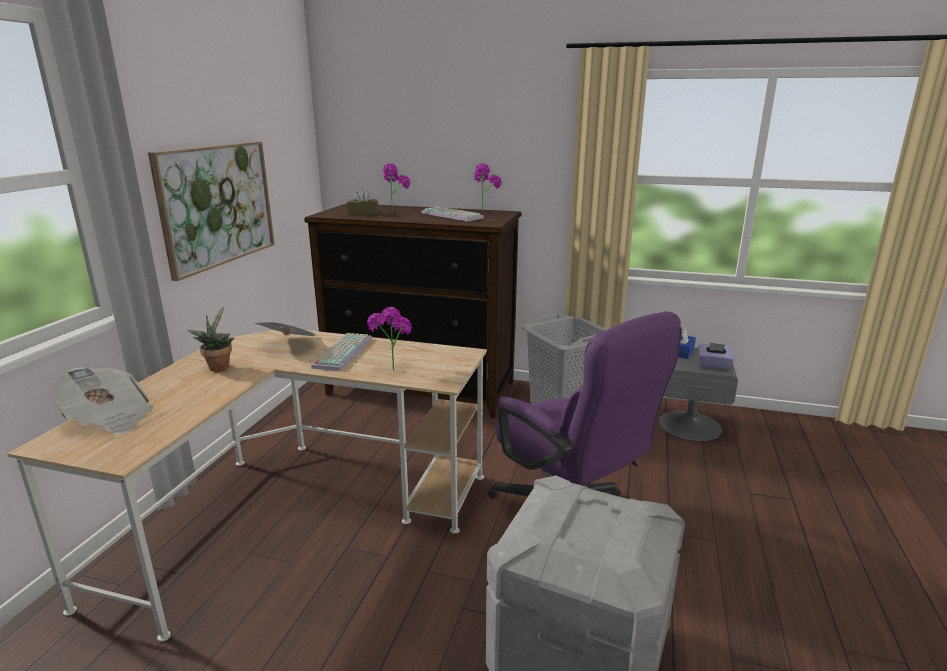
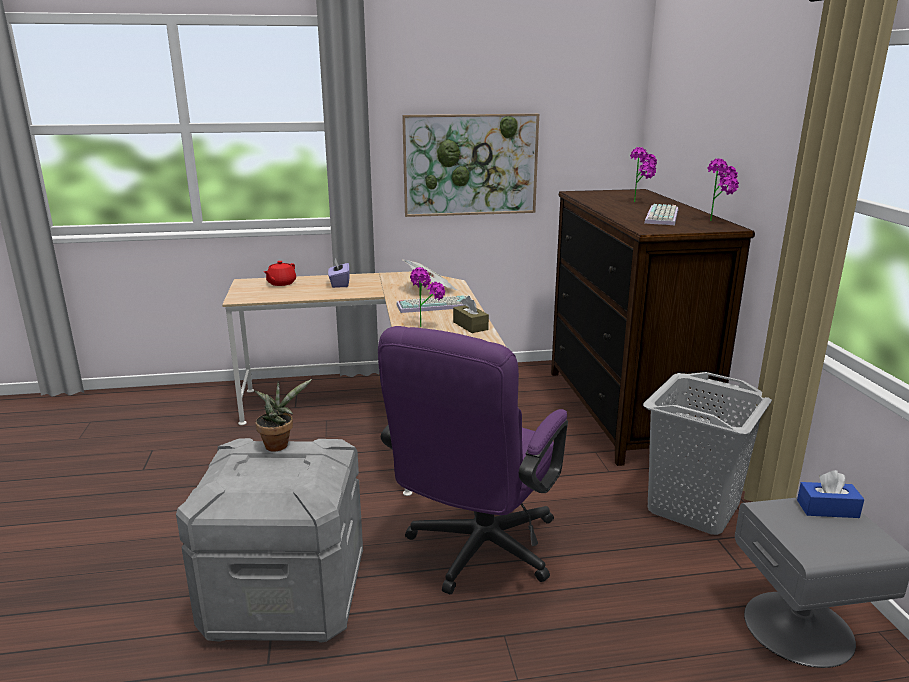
camera: 65 degrees right, 0 degrees up
newspaper [52,367,154,435] -> red teapot [264,261,296,286]
potted plant [188,306,234,372] -> potted plant moved to [254,379,312,452]
brown tissue box [347,188,378,215] -> brown tissue box moved to [453,296,489,333]
purple tissue box [698,343,734,370] -> purple tissue box moved to [328,258,350,288]

